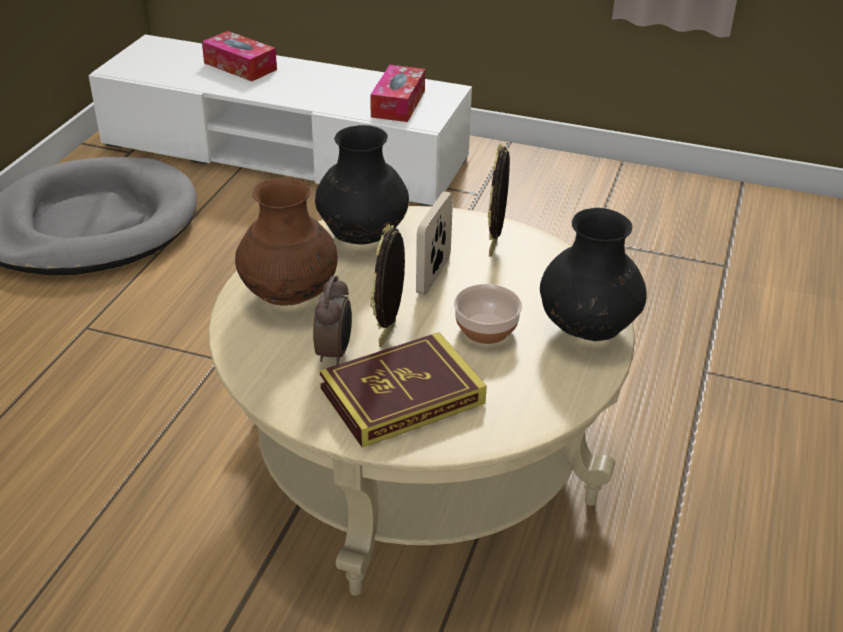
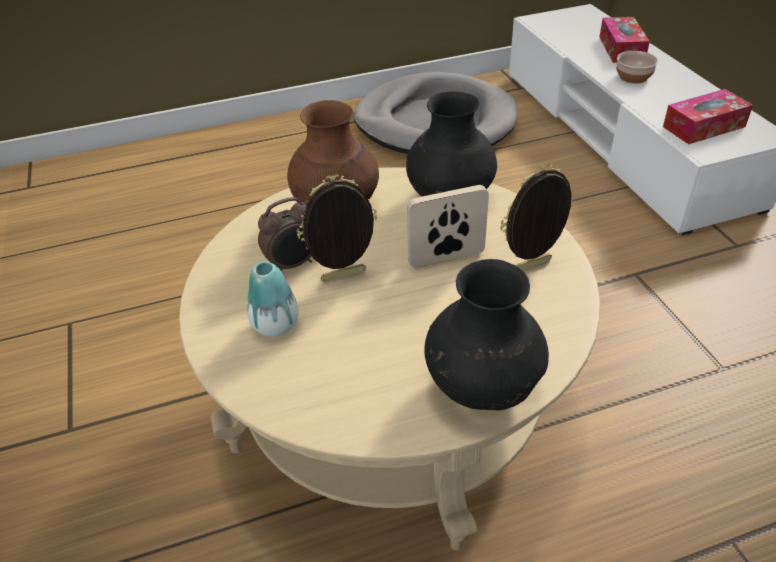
camera: 55 degrees right, 5 degrees up
book [320,332,487,448] -> vase [247,261,299,337]
bowl [454,284,522,344] -> bowl moved to [616,51,658,83]

